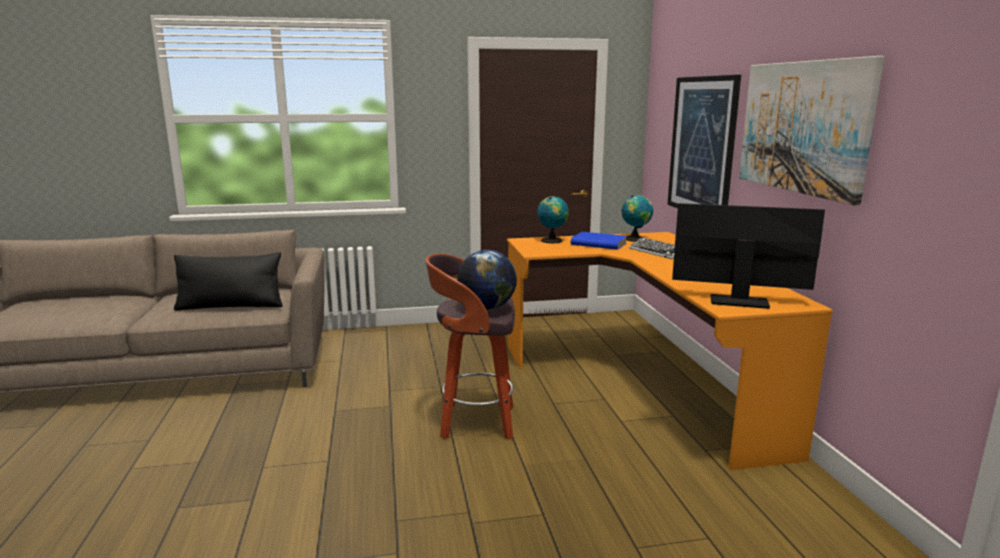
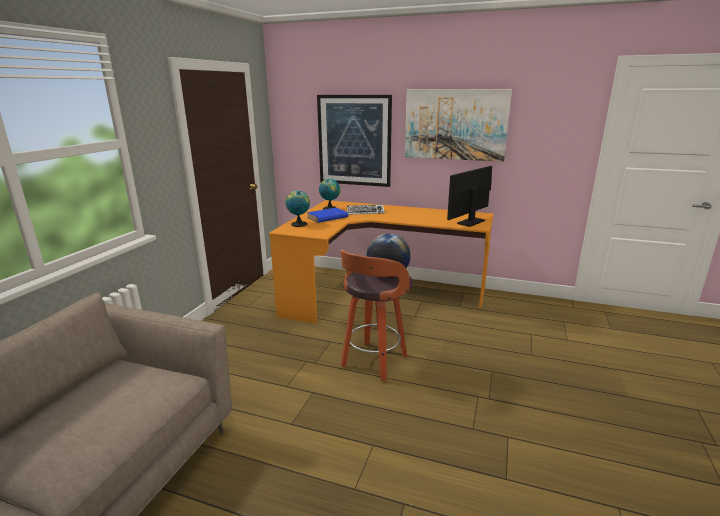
camera: 60 degrees left, 5 degrees up
black pillow [174,252,283,311] -> none

